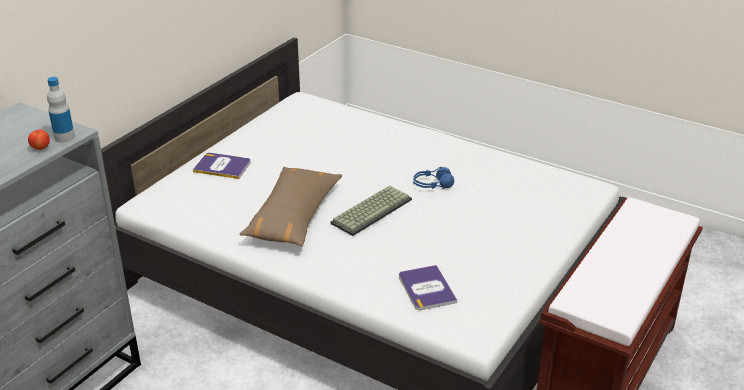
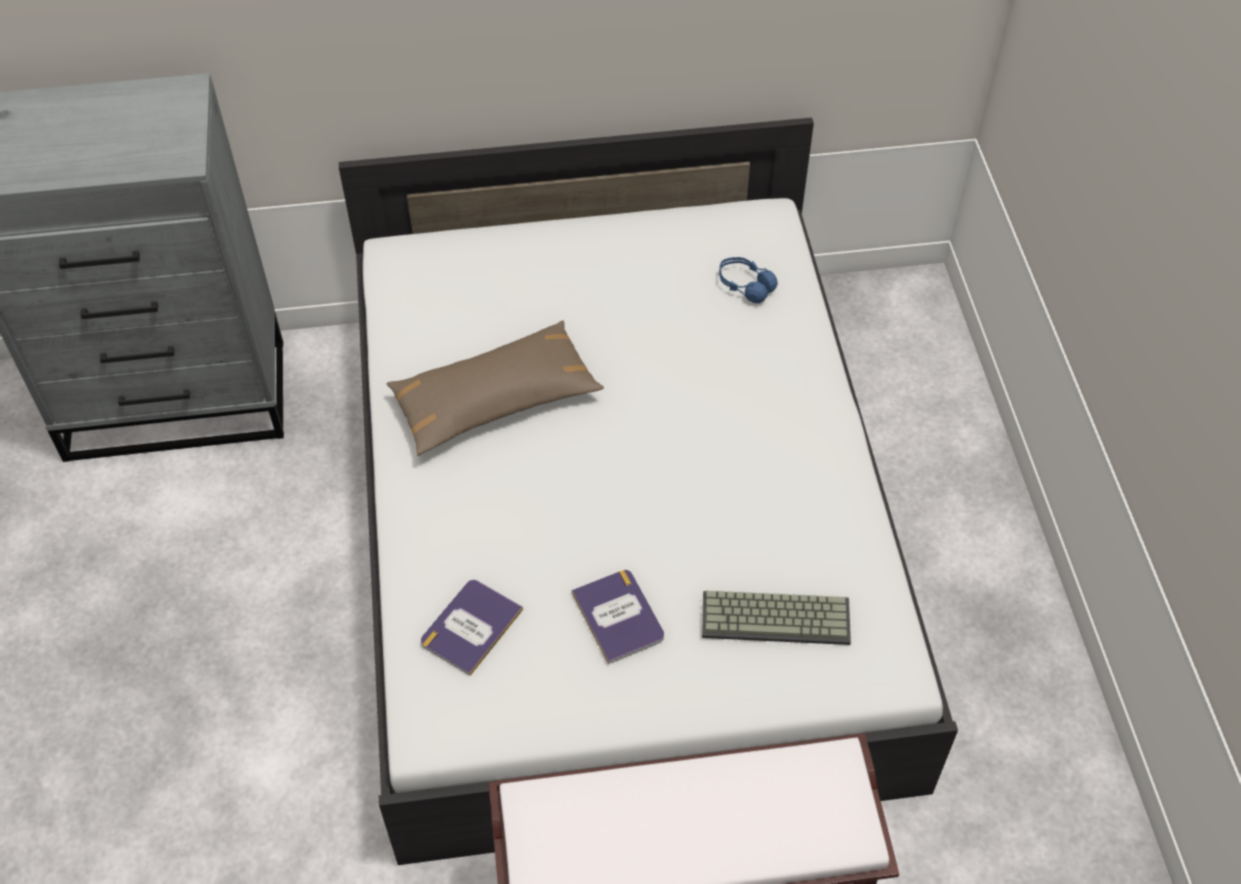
camera: 50 degrees right, 20 degrees up
apple [28,130,50,150] -> none
bottle [47,77,75,143] -> none
book [193,153,251,179] -> book moved to [571,570,664,664]
keyboard [331,186,412,236] -> keyboard moved to [702,591,851,645]
blue headphones [413,167,454,189] -> blue headphones moved to [719,257,778,303]

